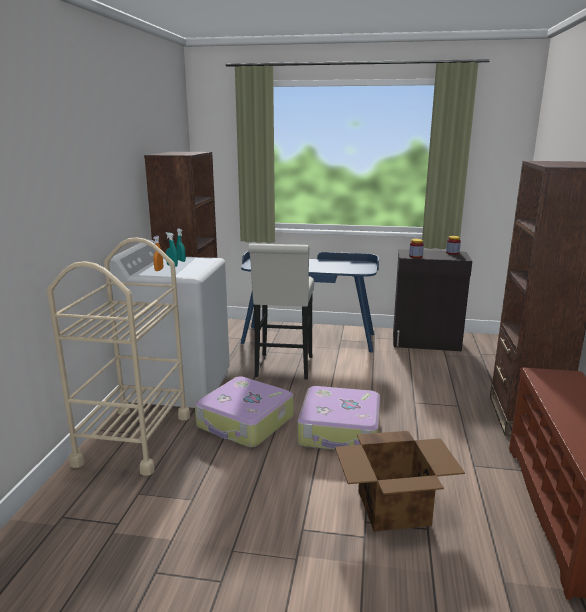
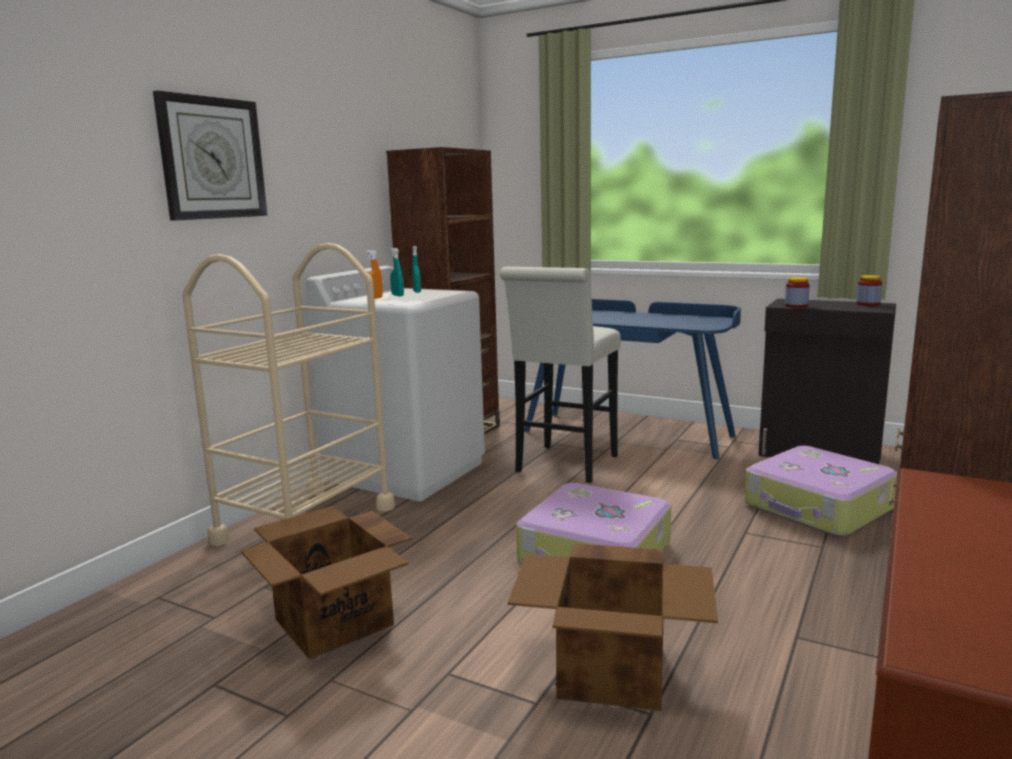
camera: 20 degrees right, 5 degrees down
suitcase [195,376,294,447] -> suitcase moved to [745,446,897,537]
none -> wall clock [153,90,267,221]
none -> cardboard box [241,506,412,660]

